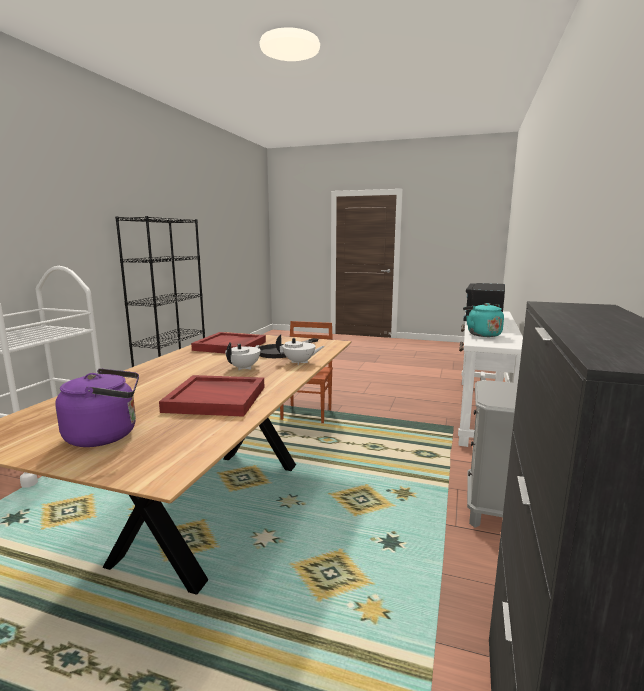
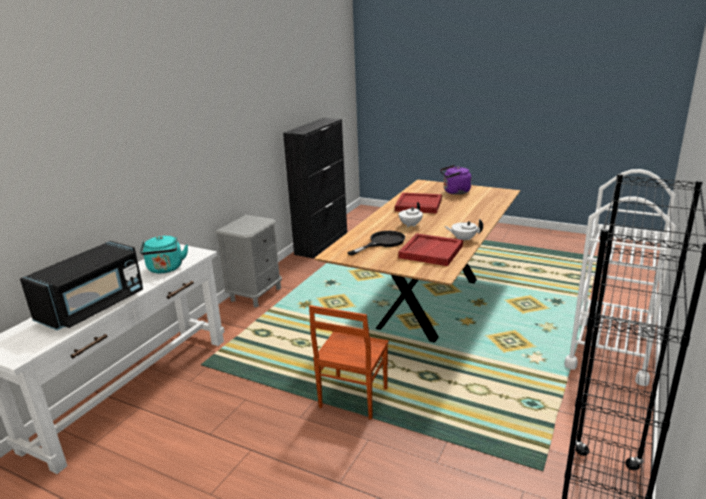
camera: 170 degrees left, 10 degrees up
white teapot [276,335,325,365] -> white teapot moved to [444,219,483,242]

